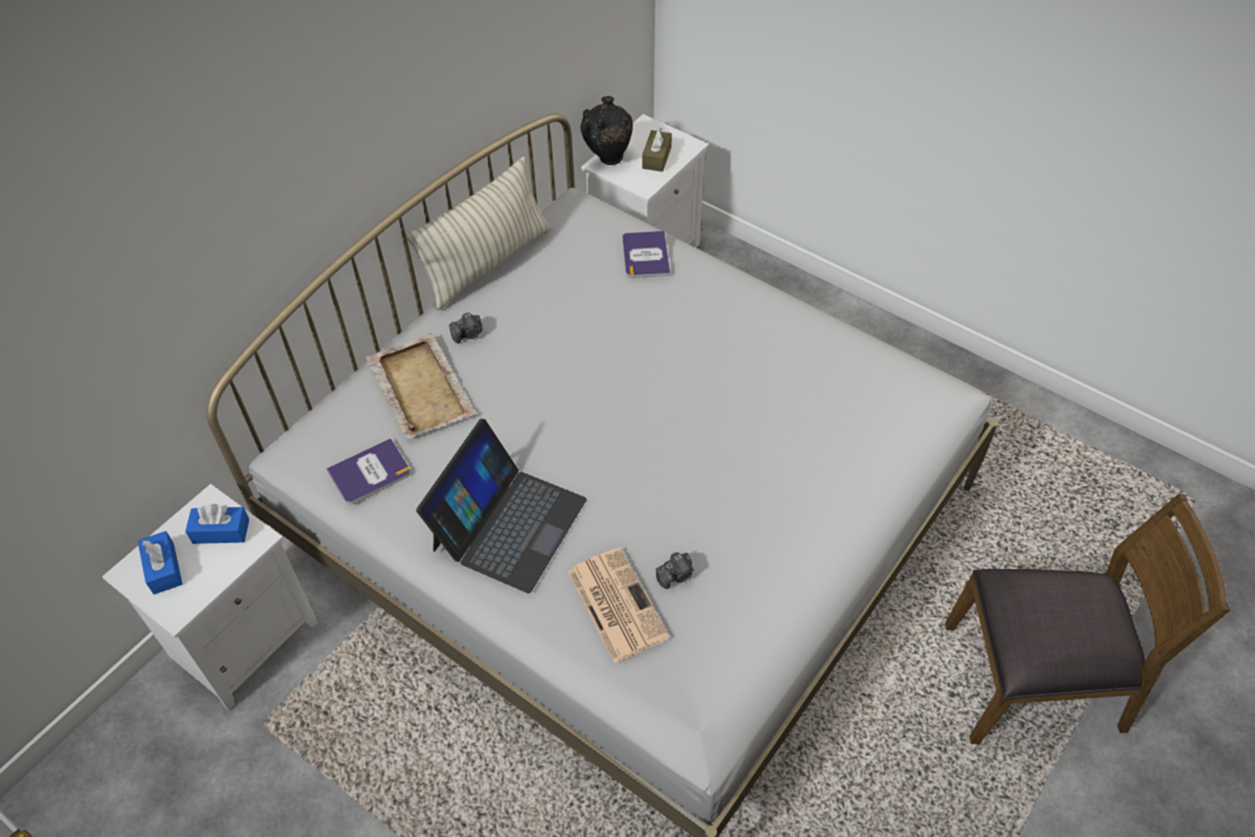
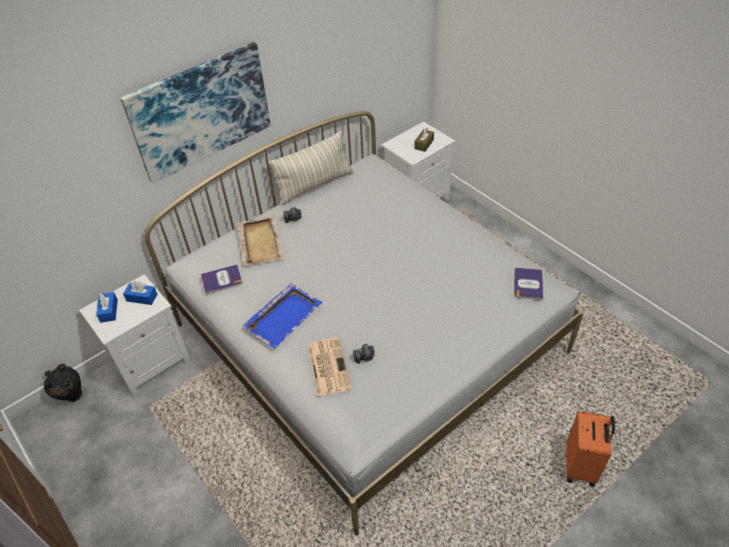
camera: 15 degrees right, 5 degrees down
laptop [416,419,587,593] -> blue tray [243,283,322,349]
black vase [580,96,633,165] -> black vase moved to [44,364,82,402]
book [622,231,670,278] -> book moved to [514,268,543,300]
brown chair [945,494,1231,744] -> orange suitcase [566,411,615,487]
none -> picture [120,42,271,183]

